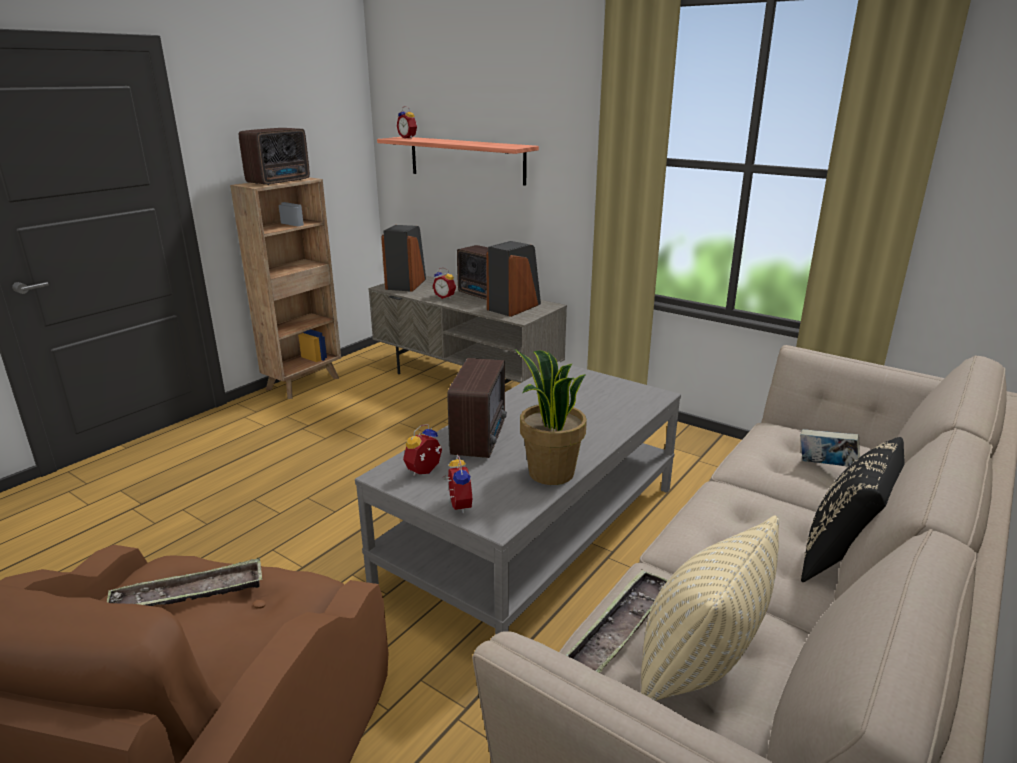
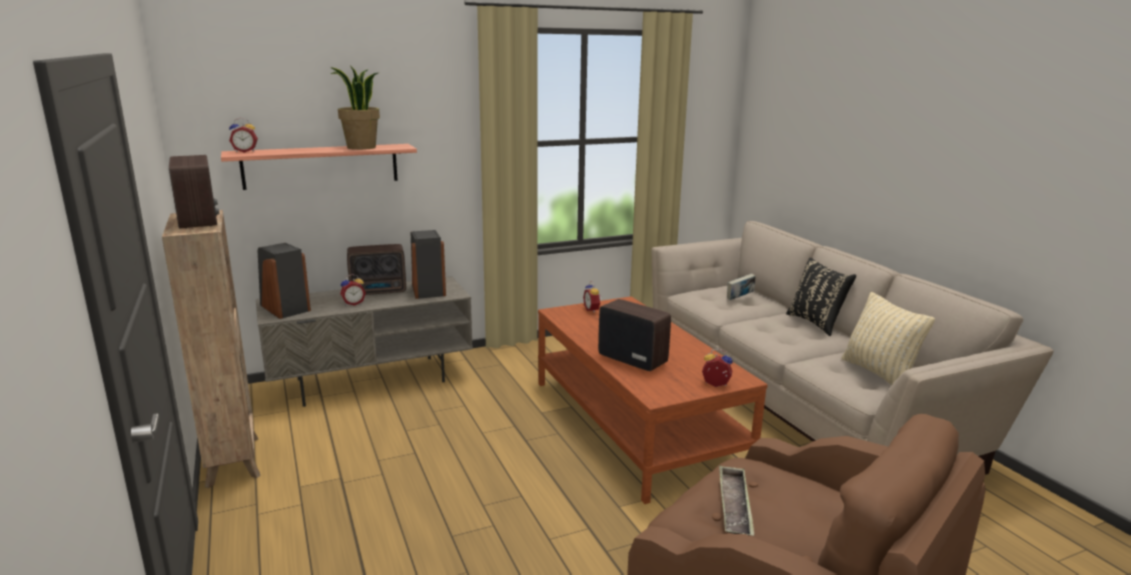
camera: 60 degrees left, 5 degrees down
grey coffee table [355,362,681,635] -> brown coffee table [538,296,768,504]
alarm clock [403,424,442,476] -> alarm clock moved to [583,281,602,313]
potted plant [515,349,587,485] -> potted plant moved to [330,65,380,150]
tray [566,569,668,673] -> none

